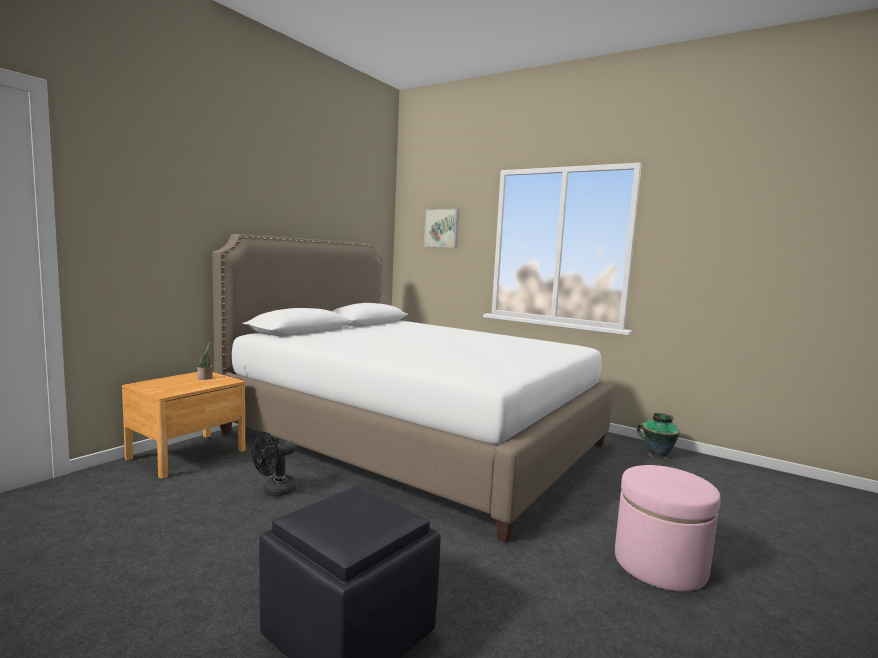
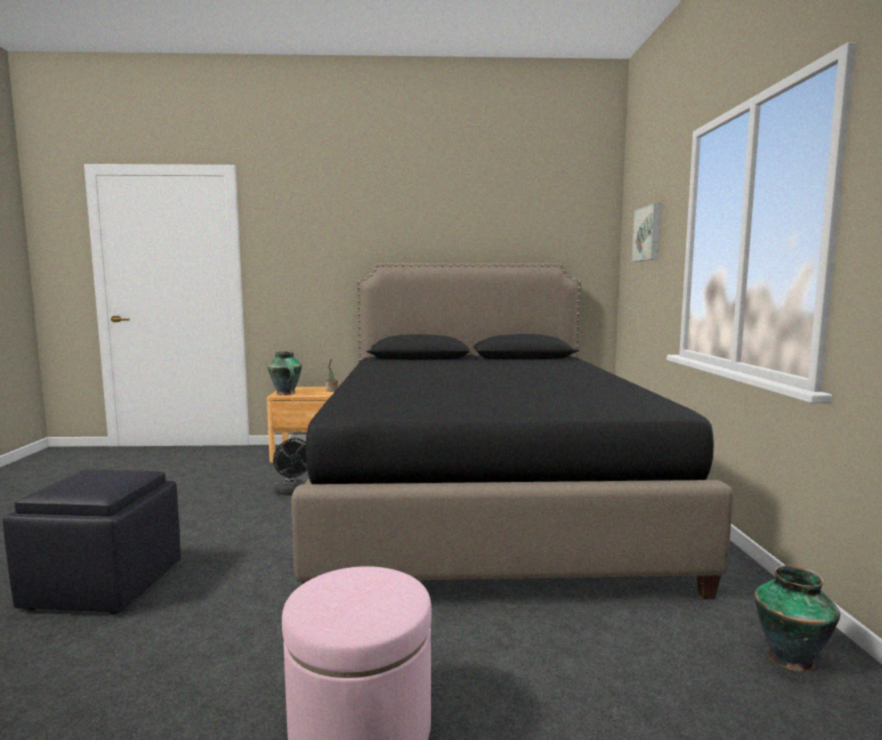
camera: 55 degrees right, 0 degrees up
white bed [212,234,614,543] -> black bed [291,263,733,599]
black fan [252,432,297,496] -> black fan turned 135 degrees counterclockwise [273,438,307,496]
none -> vase [267,351,302,395]

